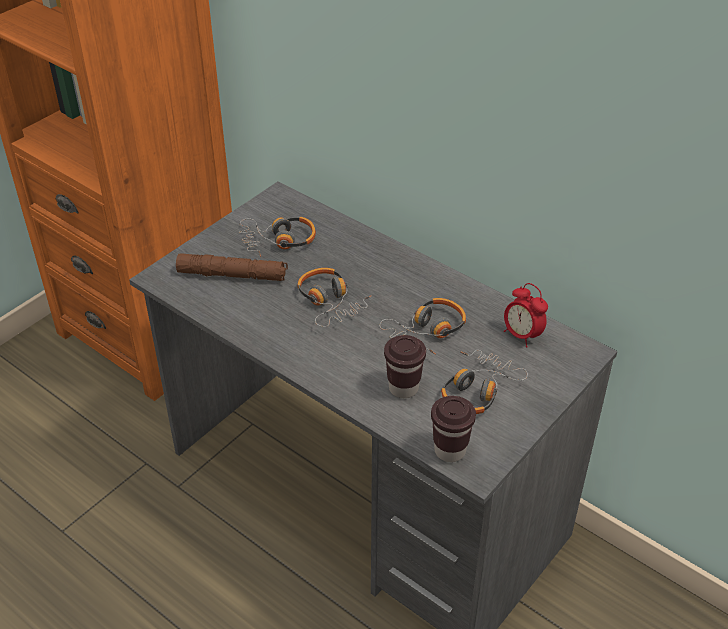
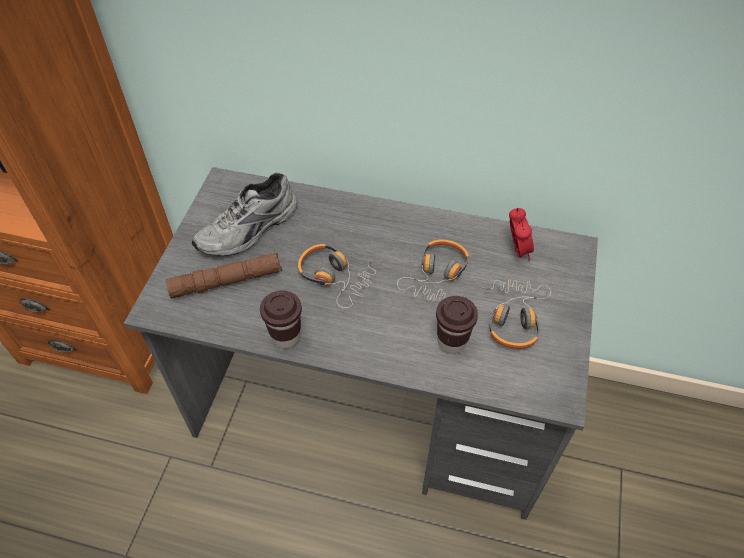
camera: 25 degrees left, 10 degrees up
headphones [239,217,316,257] -> grey shoe [192,173,297,256]
brown cup [431,396,476,462] -> brown cup moved to [260,290,302,348]
alarm clock [504,283,548,347] -> alarm clock turned 120 degrees counterclockwise [509,208,534,261]

